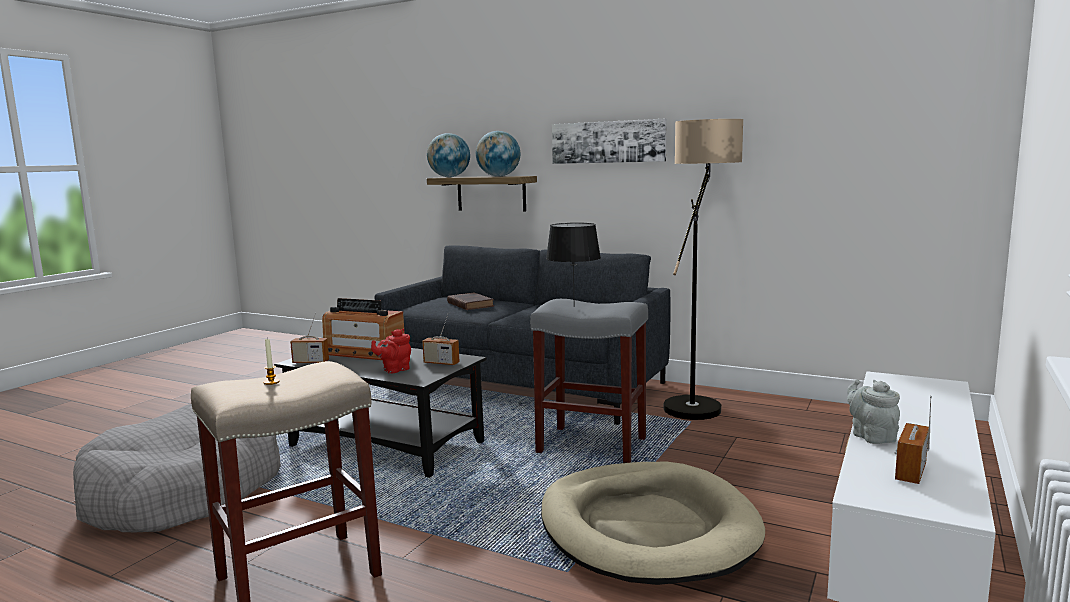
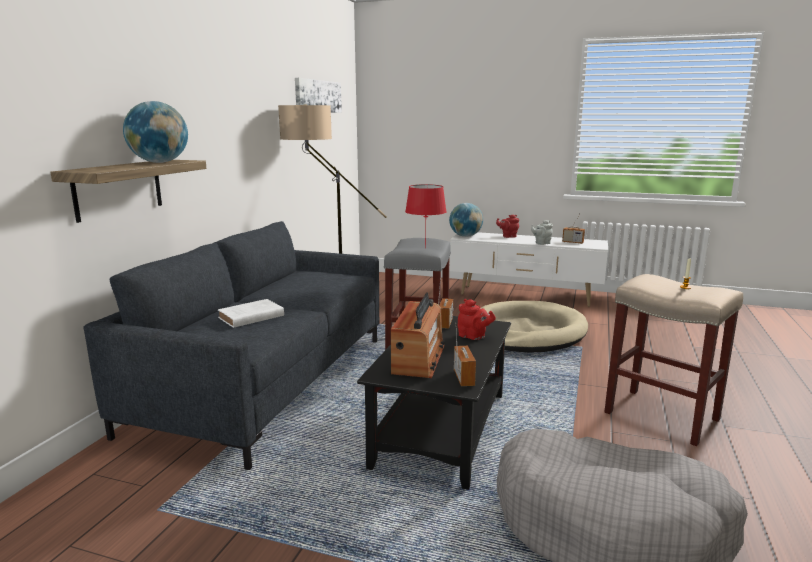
camera: 100 degrees left, 5 degrees up
globe [427,133,470,177] -> globe moved to [449,203,483,237]
brown book [447,293,494,310] -> white book [218,299,284,328]
black table lamp [546,223,601,293] -> red table lamp [405,184,447,249]
picture [552,119,666,164] -> picture moved to [295,78,342,113]
none -> red teapot [496,214,519,238]

